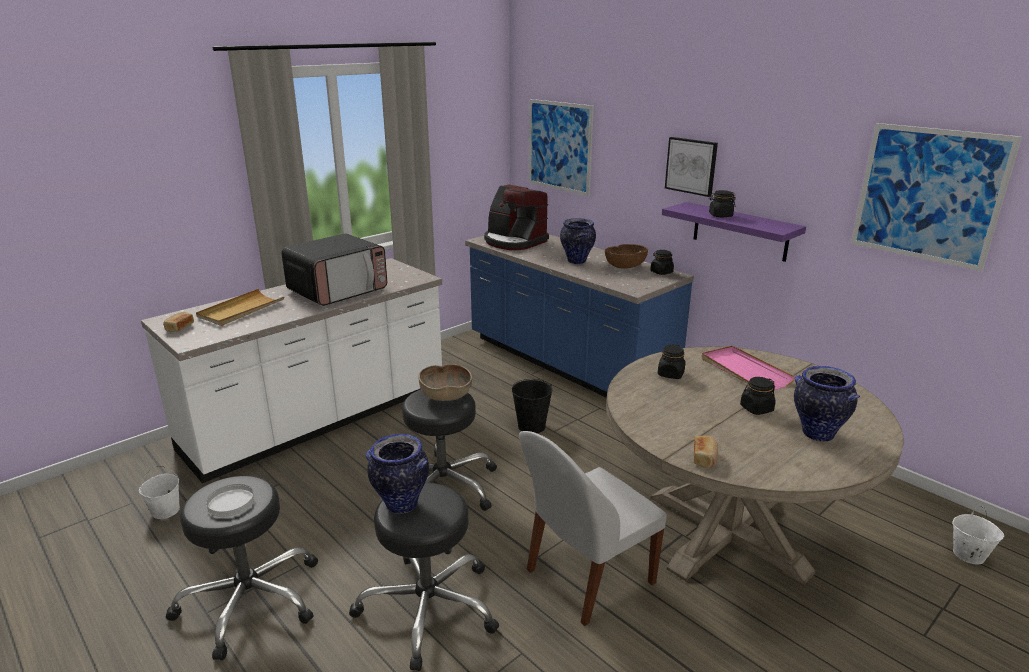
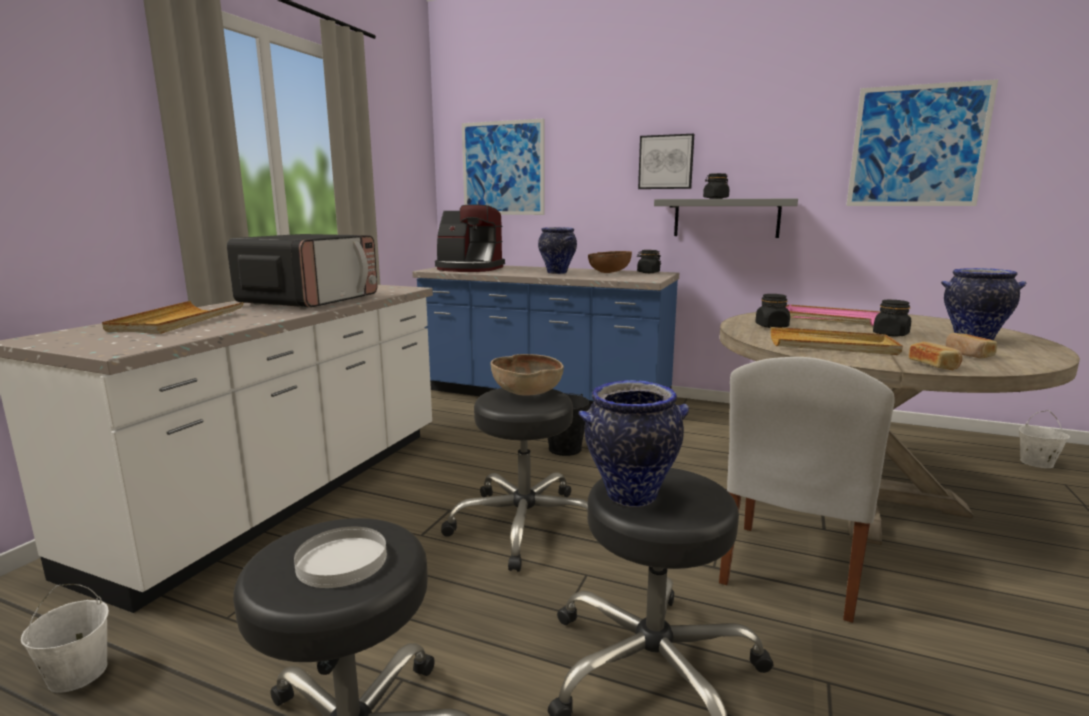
camera: 25 degrees left, 10 degrees down
bread [163,312,194,332] -> bread moved to [946,333,997,359]
purple shelf [662,202,806,262] -> grey shelf [654,199,798,238]
none -> beige tray [770,327,903,355]

